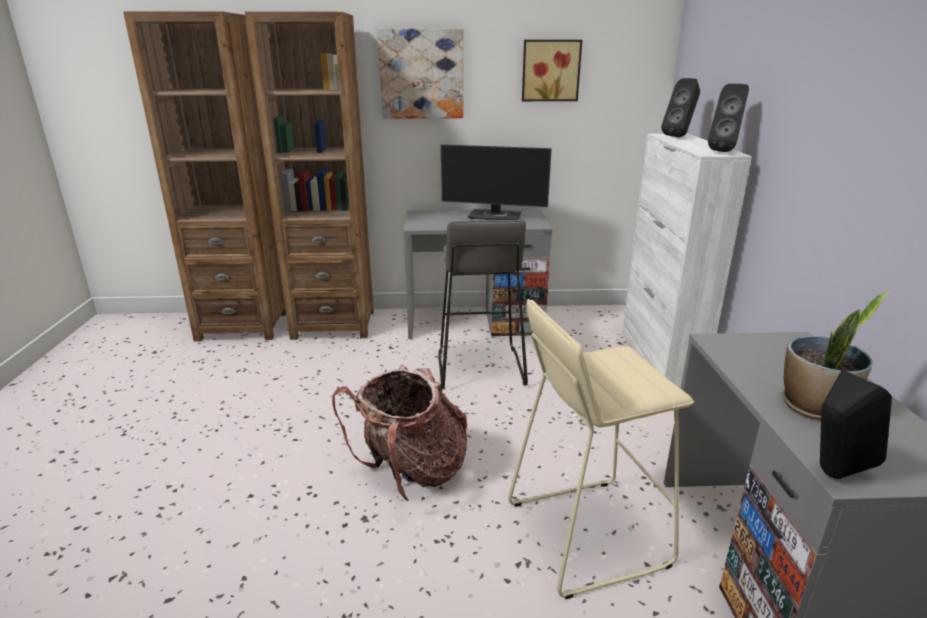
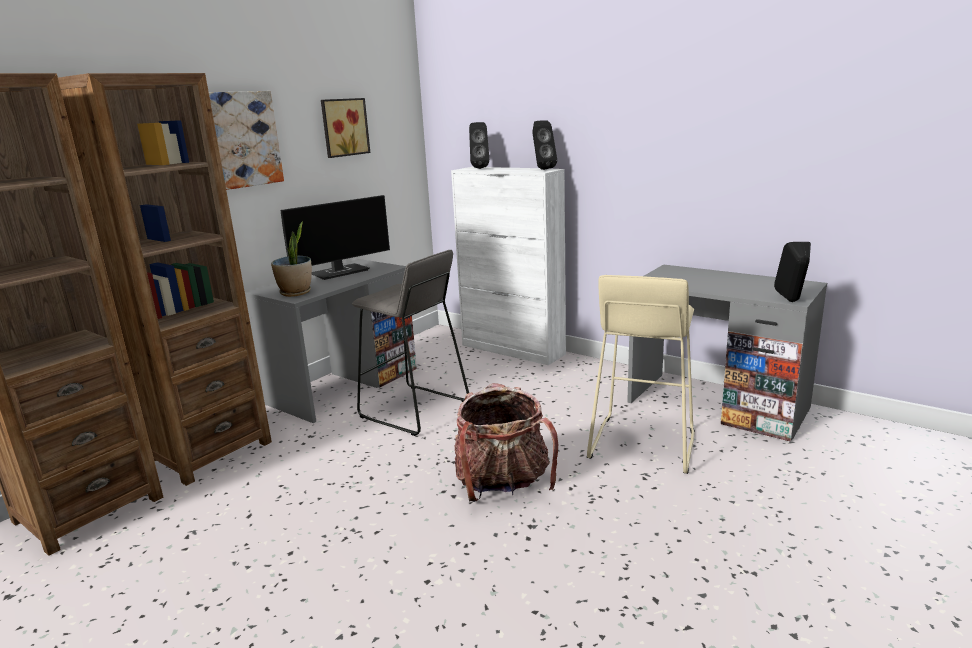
camera: 50 degrees left, 5 degrees down
potted plant [782,290,890,420] -> potted plant moved to [271,221,312,297]

